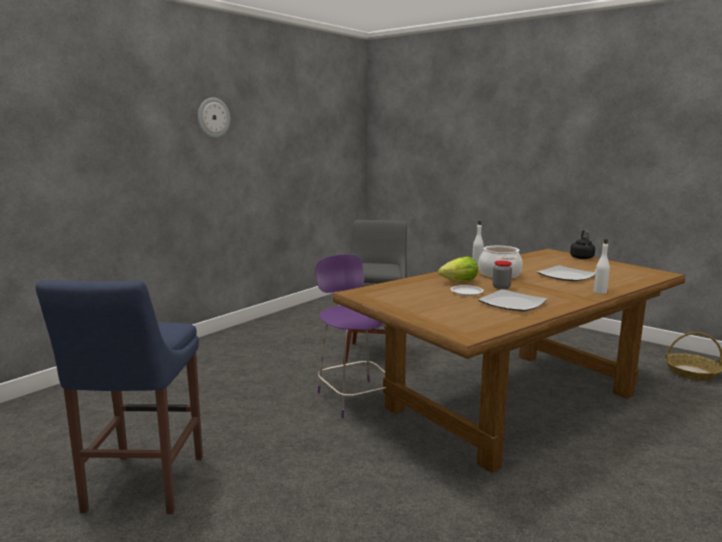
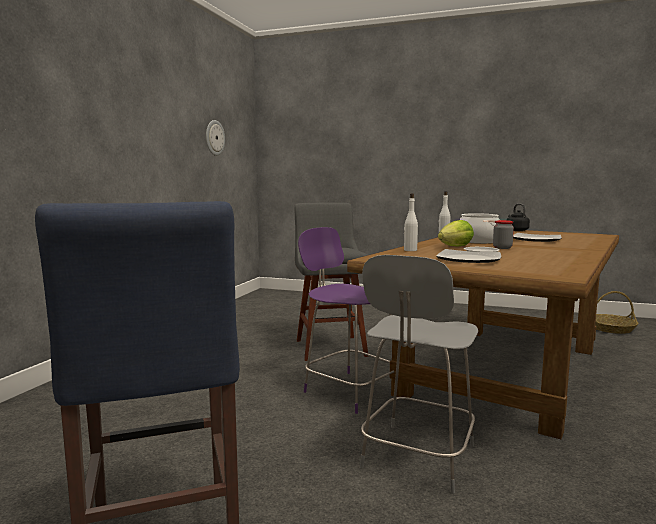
camera: 20 degrees left, 5 degrees down
wall clock [198,97,230,138] -> wall clock moved to [206,120,225,156]
plate [478,289,547,311] -> plate moved to [436,249,501,263]
white bottle [594,239,610,294] -> white bottle moved to [404,193,418,251]
none -> grey chair [360,255,478,494]

